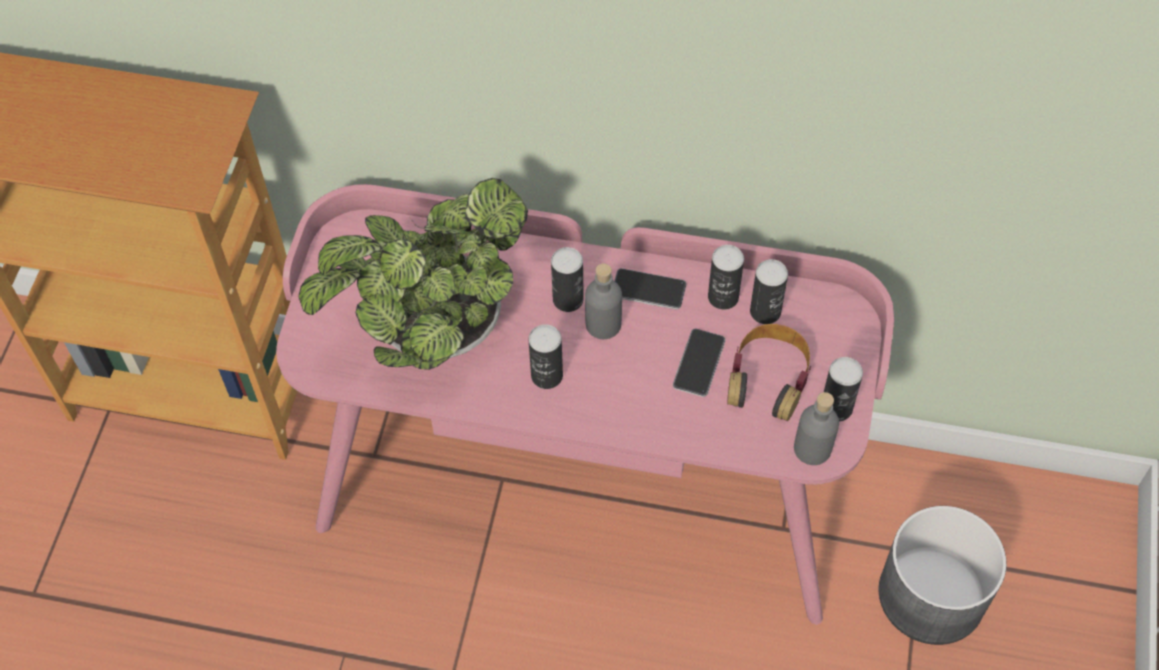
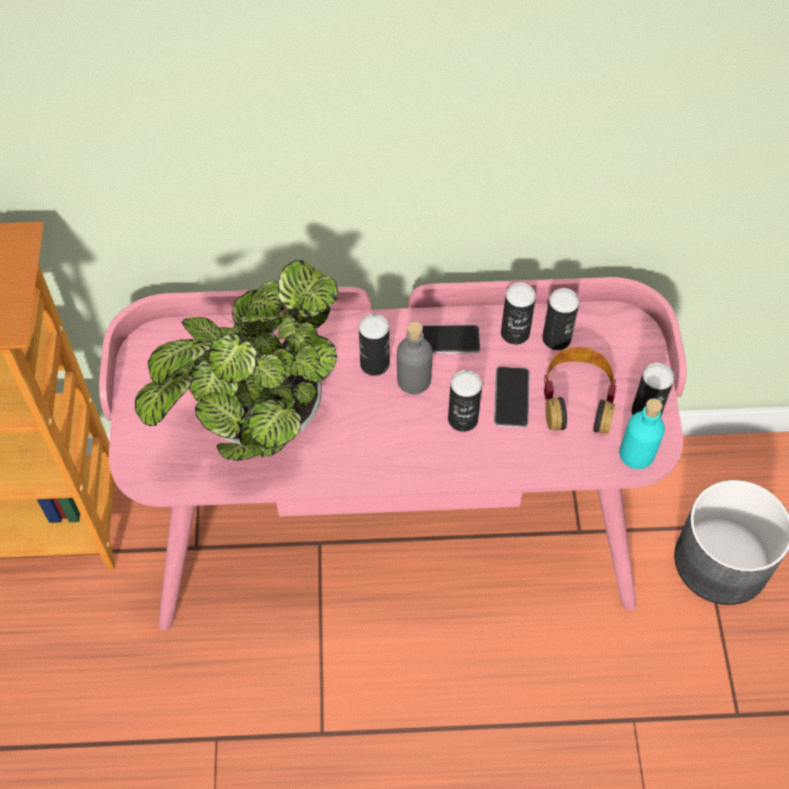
camera: 15 degrees left, 0 degrees up
can [528,324,563,389] -> can moved to [448,370,482,432]
grey bottle [794,392,839,465] -> turquoise bottle [619,398,665,469]

